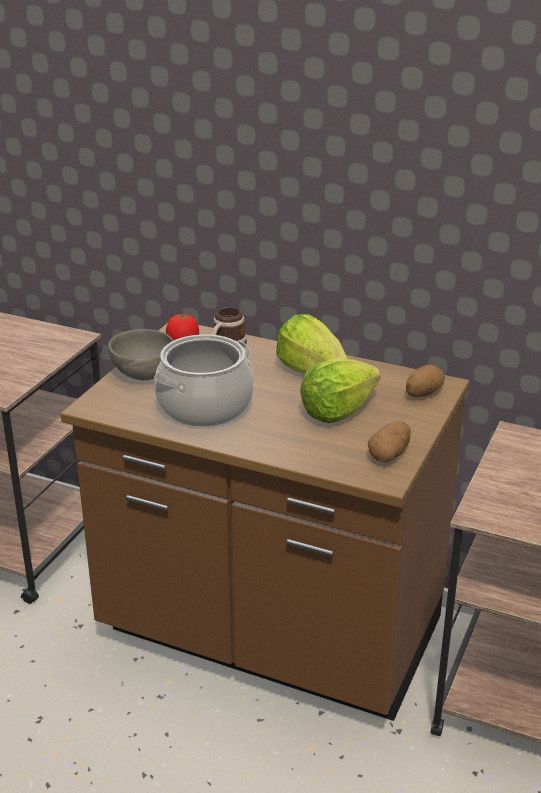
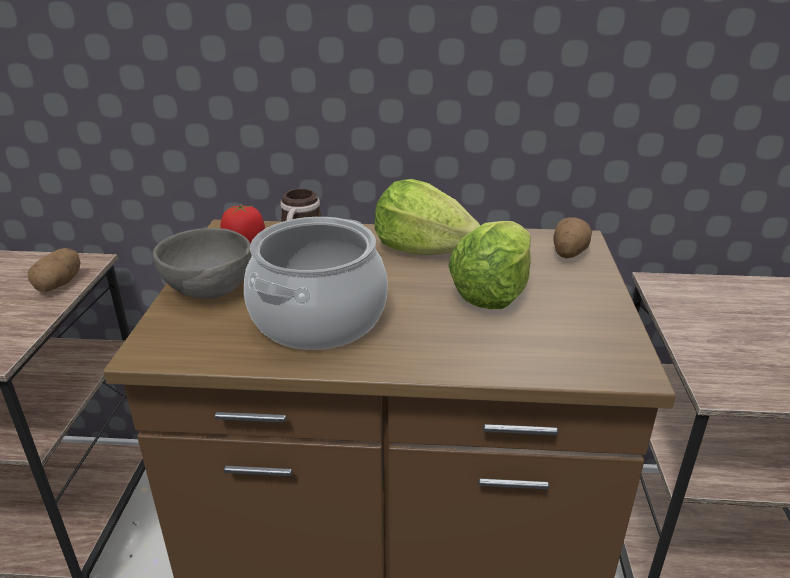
camera: 20 degrees left, 0 degrees up
potato [368,421,411,463] -> potato moved to [28,248,81,292]

